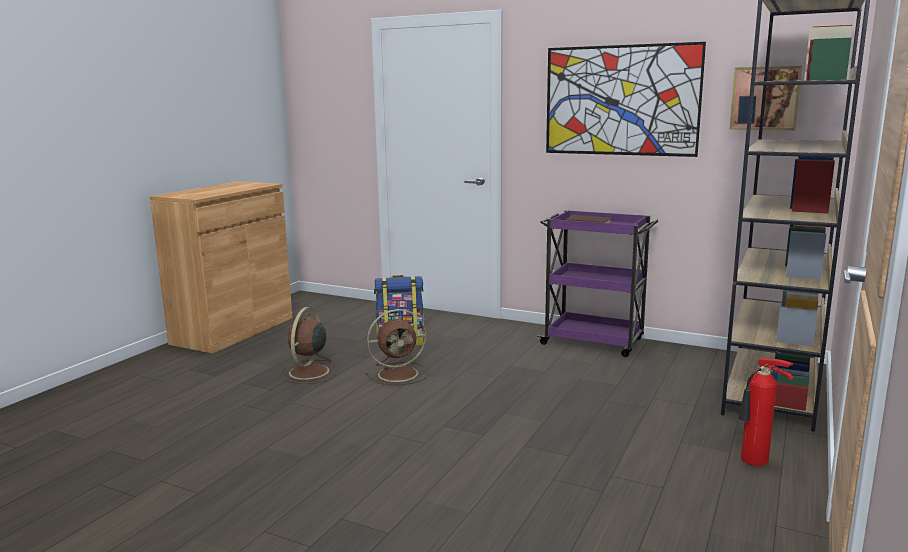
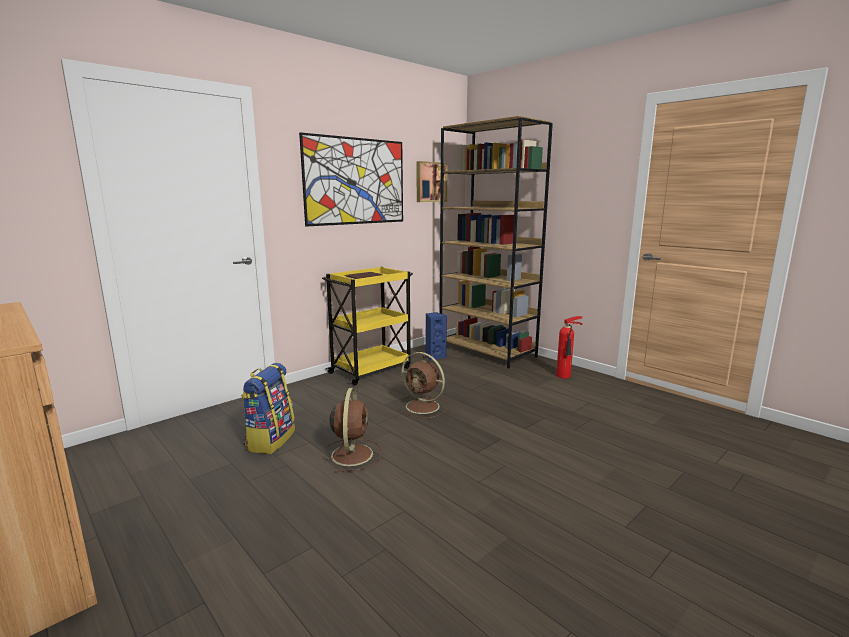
camera: 70 degrees left, 0 degrees up
brown fan [279,307,336,384] -> brown fan moved to [398,352,449,418]
purple cart [537,210,658,357] -> yellow cart [322,267,413,385]
none -> blue speaker [426,312,447,360]

